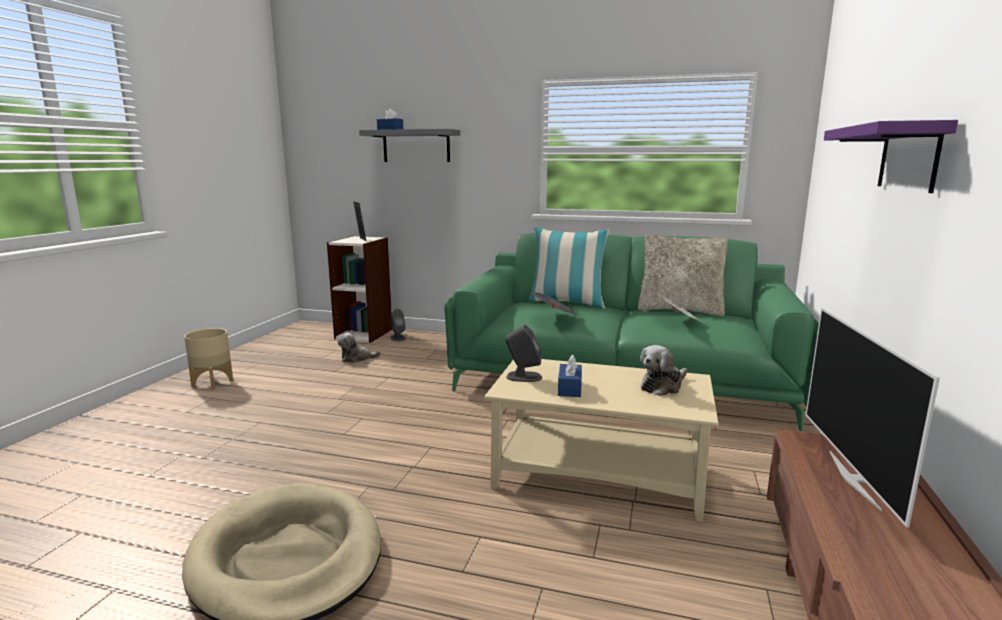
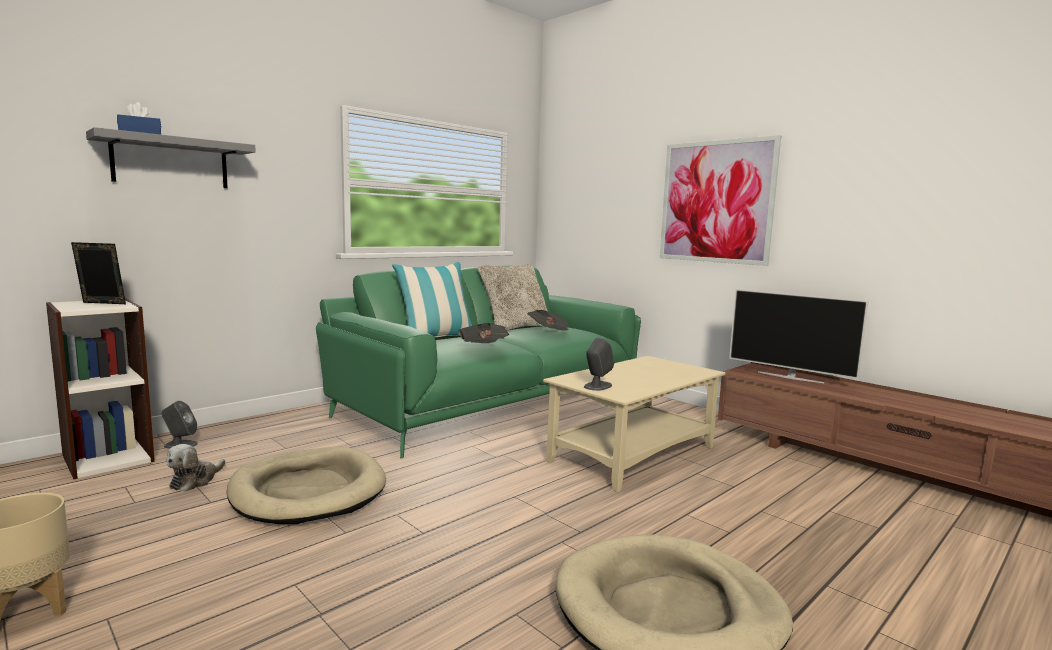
camera: 60 degrees left, 5 degrees down
blue tissue box [558,355,582,397] -> none
plush toy [640,345,687,396] -> none
purple shelf [824,120,958,193] -> picture [660,135,781,266]
none -> beige dog bed [227,446,386,524]

